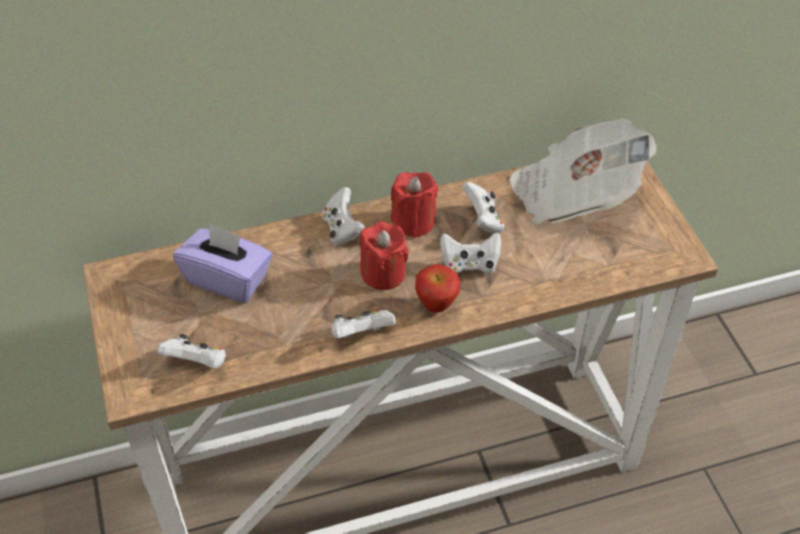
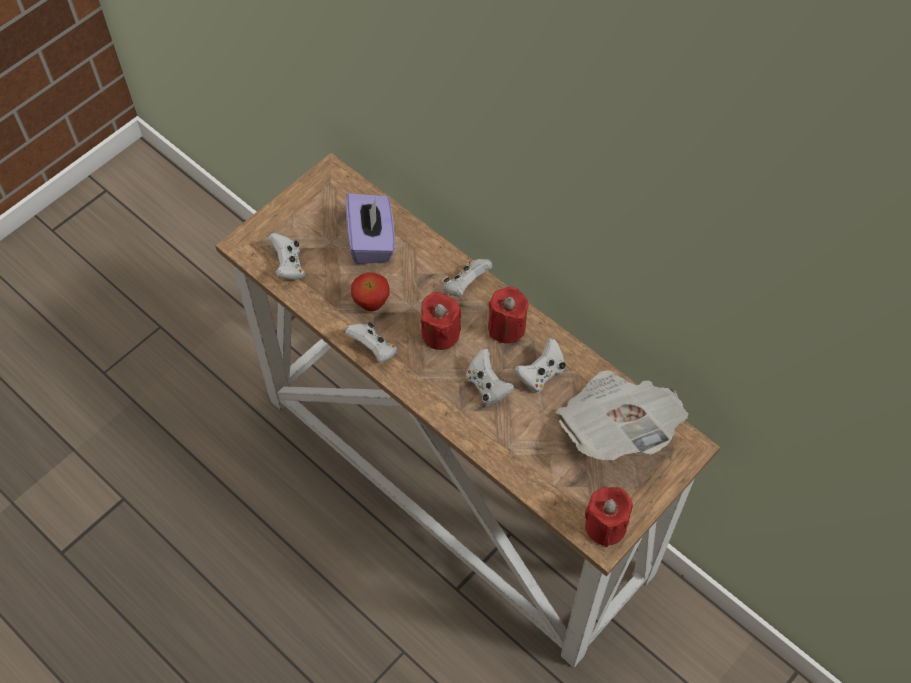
camera: 60 degrees right, 10 degrees up
apple [415,264,460,313] -> apple moved to [351,273,390,311]
none -> red candle [585,487,633,547]

